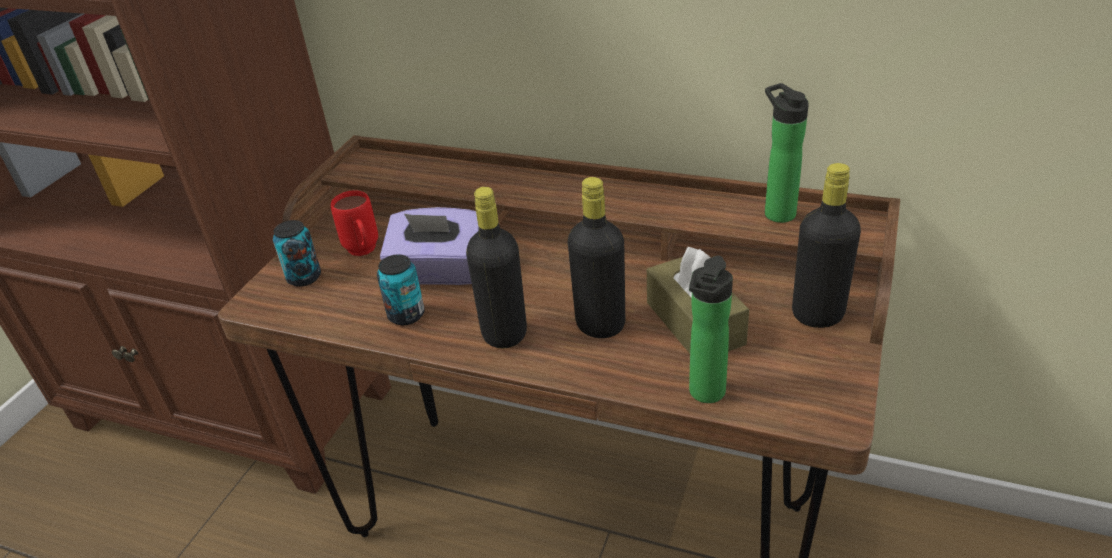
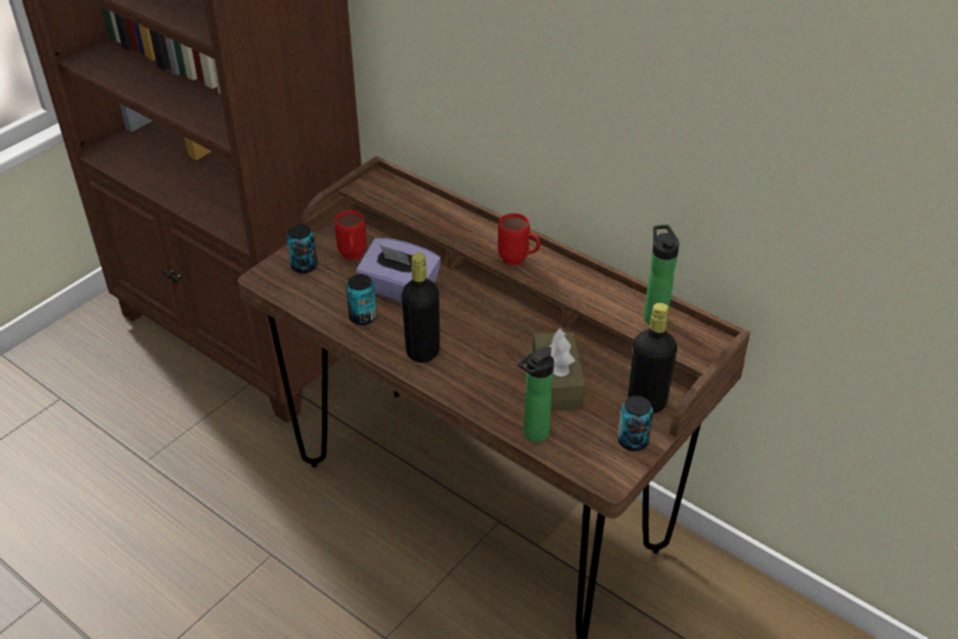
camera: 15 degrees right, 5 degrees up
black bottle [568,177,625,338] -> none
none -> red mug [498,213,540,266]
none -> can [618,396,653,451]

